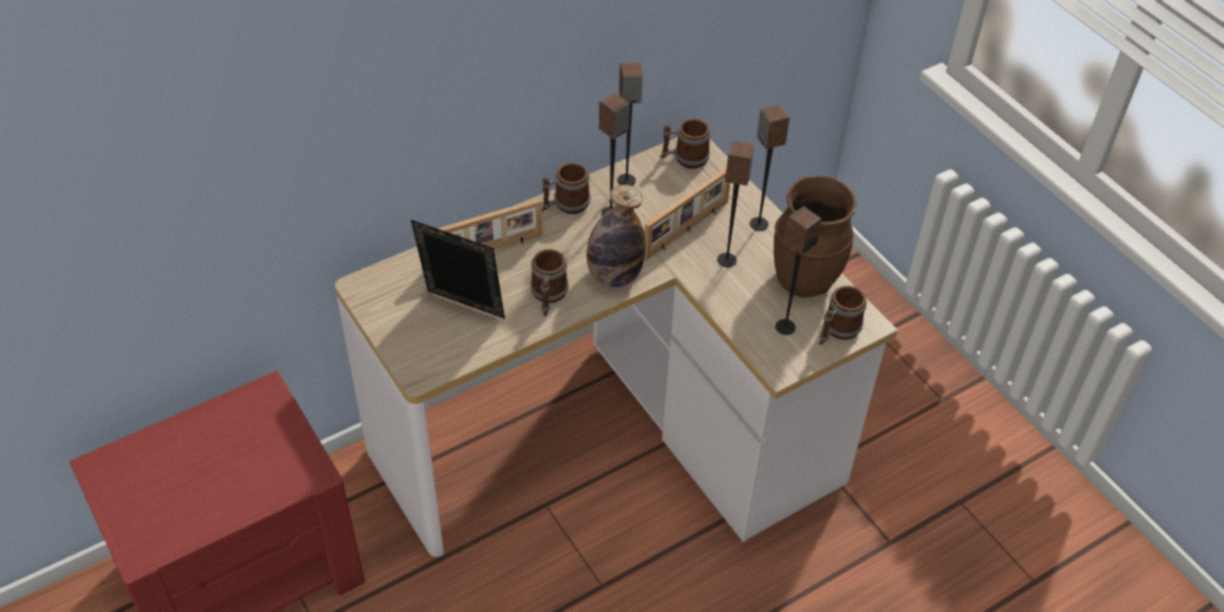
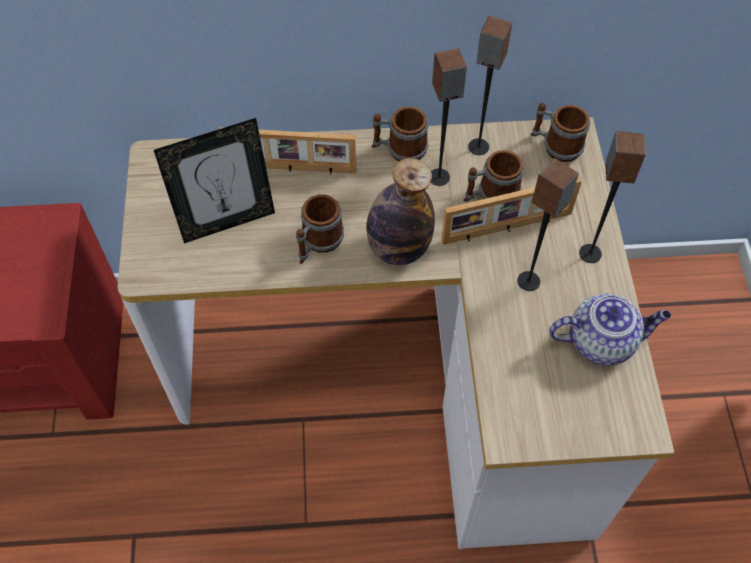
camera: 30 degrees right, 10 degrees up
picture frame [411,220,505,319] -> picture frame turned 105 degrees clockwise [154,118,275,243]
brown vase [774,176,856,298] -> teapot [549,293,671,366]
speaker [775,206,822,335] -> none
mug [819,285,867,345] -> mug moved to [464,150,524,201]

